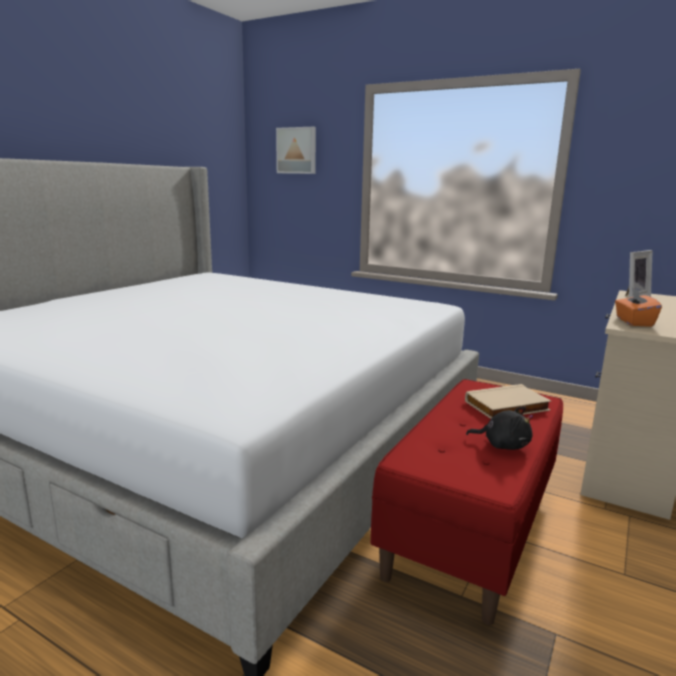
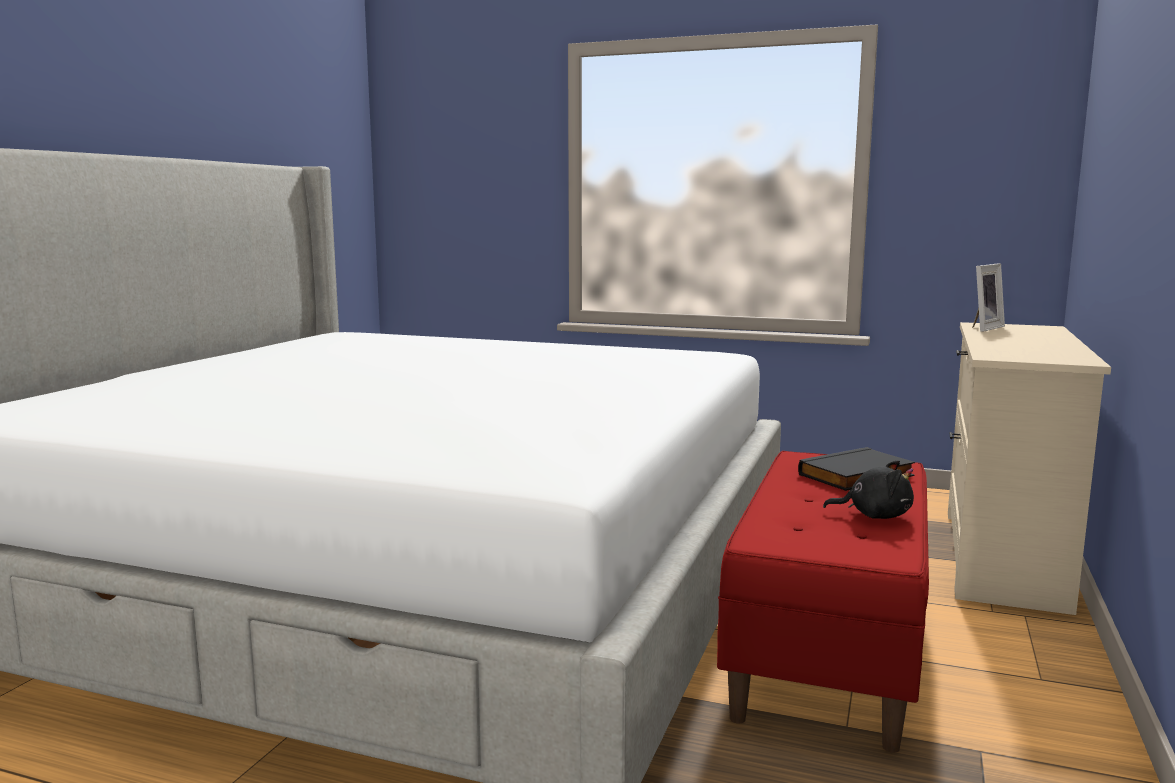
camera: 10 degrees left, 5 degrees down
picture [276,127,316,174] -> none
beige book [465,384,551,419] -> black book [798,447,915,491]
orange tissue box [615,288,662,327] -> none

